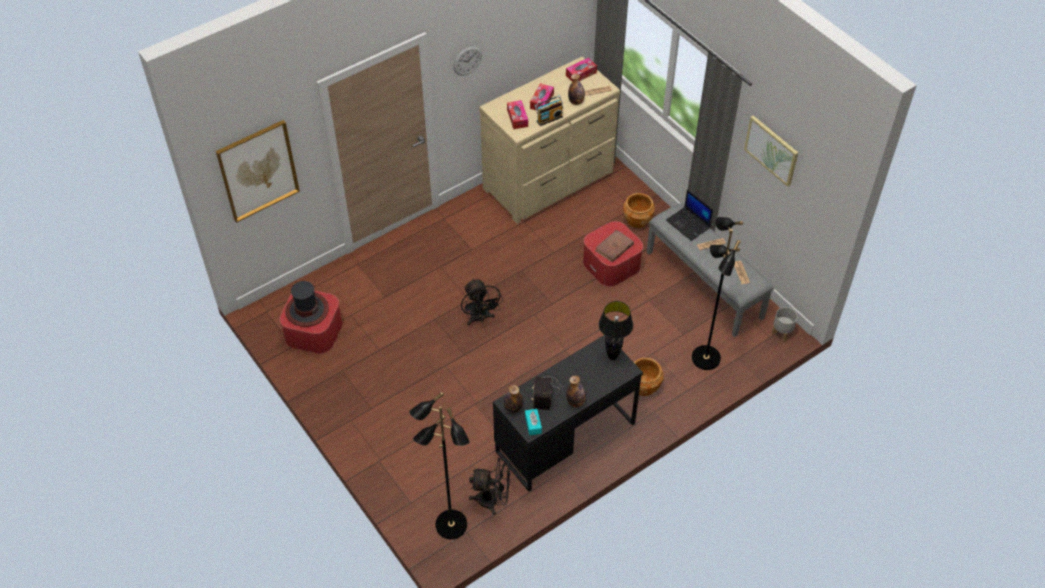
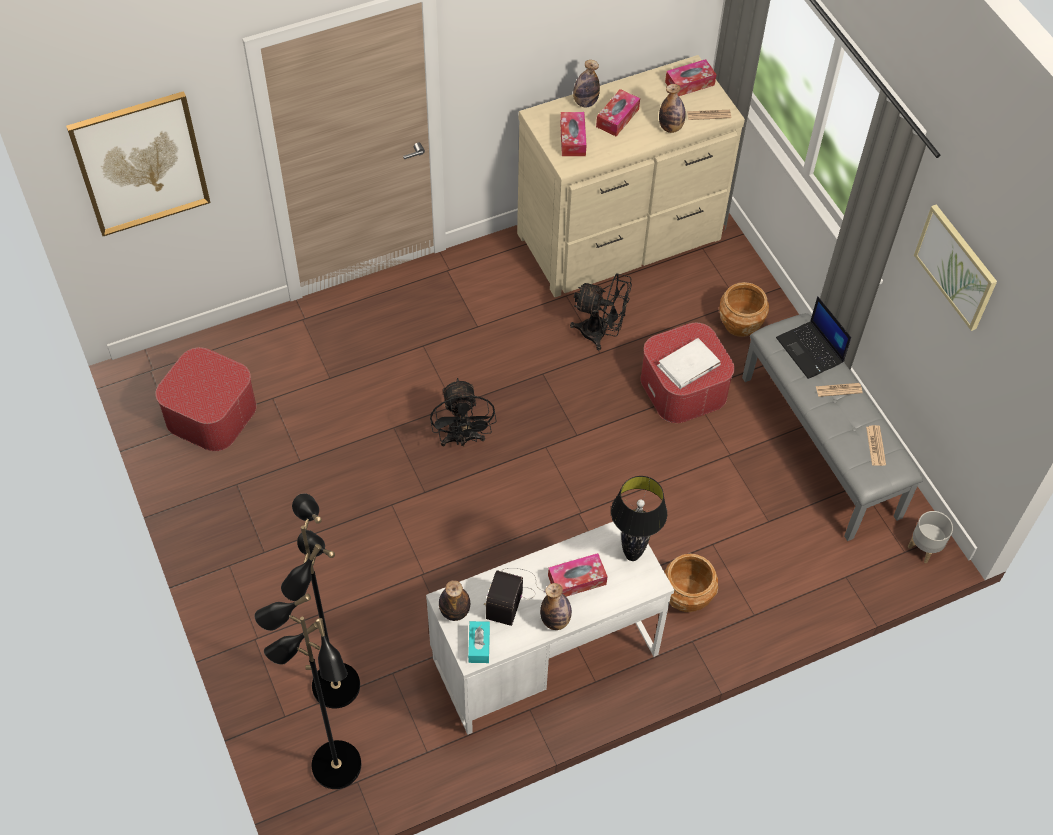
camera: 10 degrees right, 5 degrees up
hat [285,281,329,327] -> none
wall clock [453,46,482,76] -> none
black fan [469,458,511,515] -> black fan moved to [570,273,632,351]
black desk [493,335,643,492] -> white desk [426,522,674,735]
radio [534,96,563,126] -> none
brown book [595,230,634,262] -> white book [657,338,721,389]
black floor lamp [692,217,743,370] -> black floor lamp moved to [281,493,360,709]
none -> tissue box [548,553,608,597]
none -> bottle [573,60,600,107]

